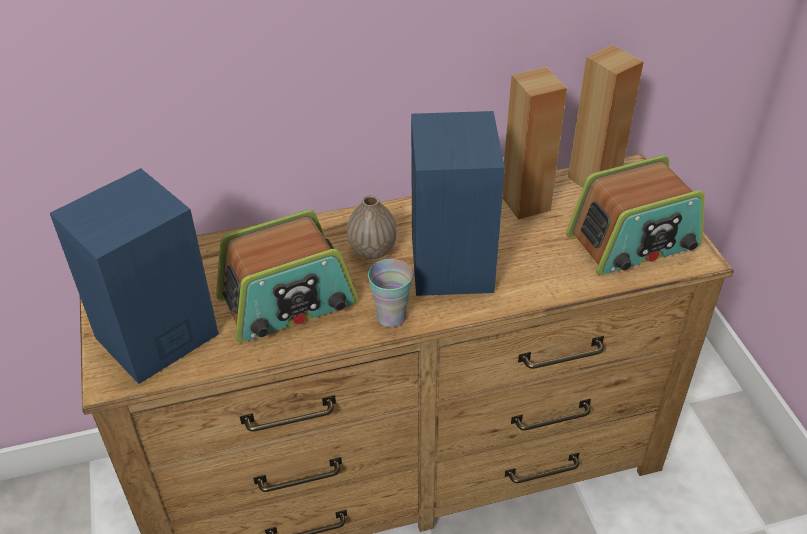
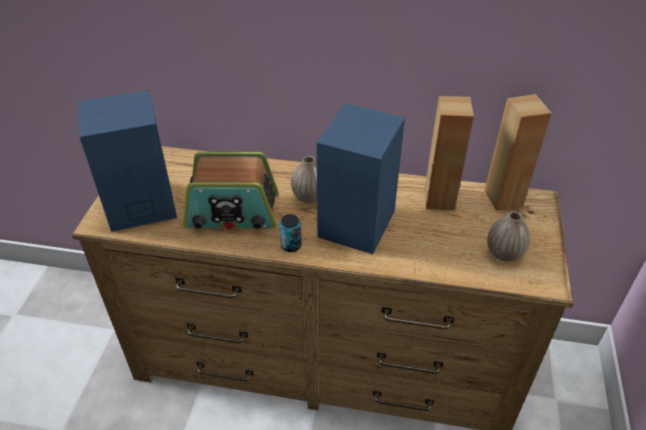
camera: 25 degrees right, 0 degrees up
cup [368,259,413,327] -> can [279,214,302,252]
radio [566,155,705,276] -> vase [487,211,530,262]

